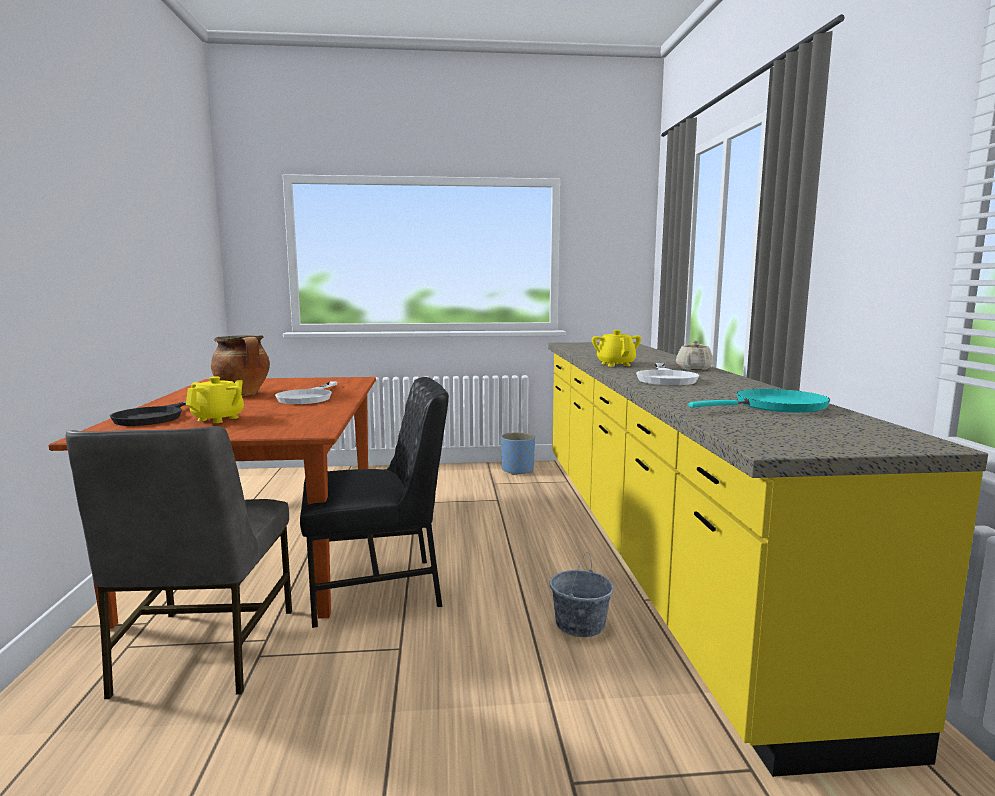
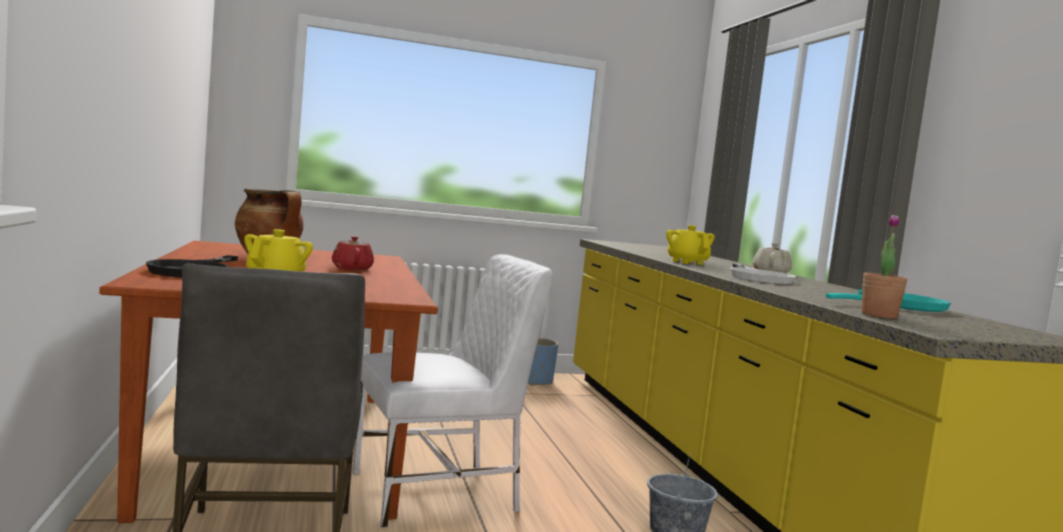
camera: 10 degrees left, 5 degrees down
white frying pan [275,382,337,404] -> red teapot [332,236,374,270]
black chair [300,377,449,628] -> white chair [353,254,552,528]
none -> potted plant [861,214,907,319]

